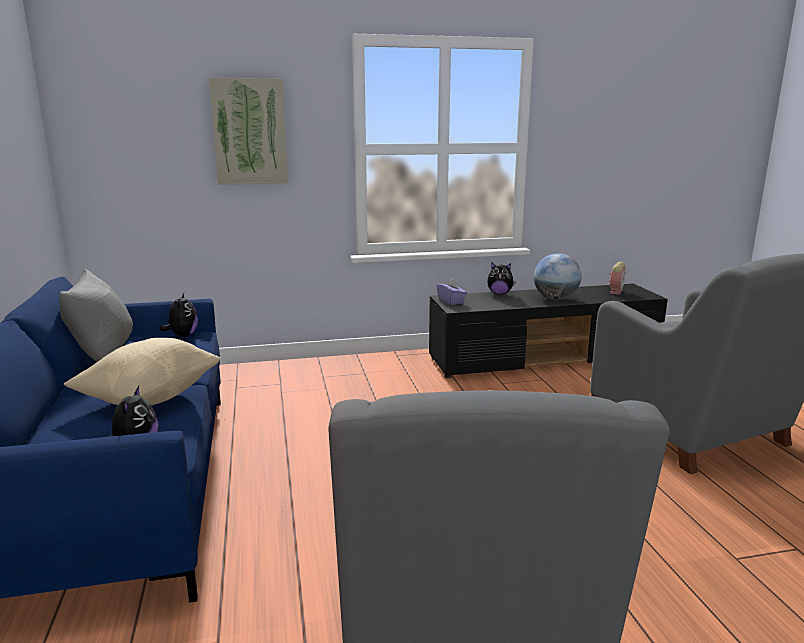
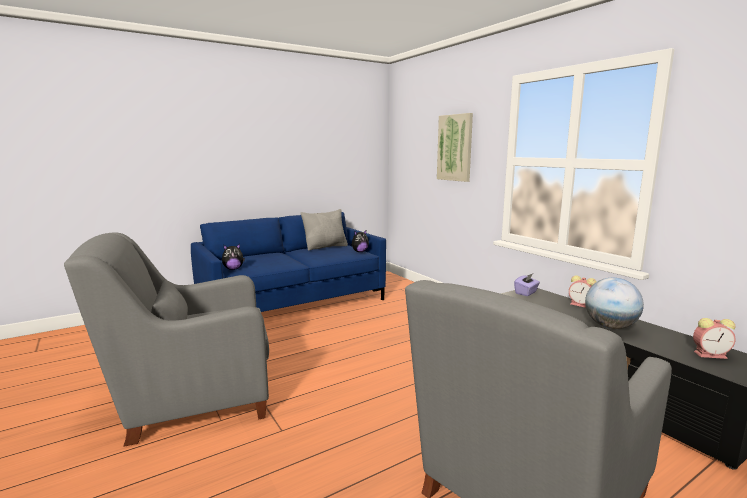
camera: 70 degrees right, 5 degrees down
beige pillow [64,338,221,405] -> none
plush toy [487,262,516,295] -> alarm clock [569,275,597,308]

